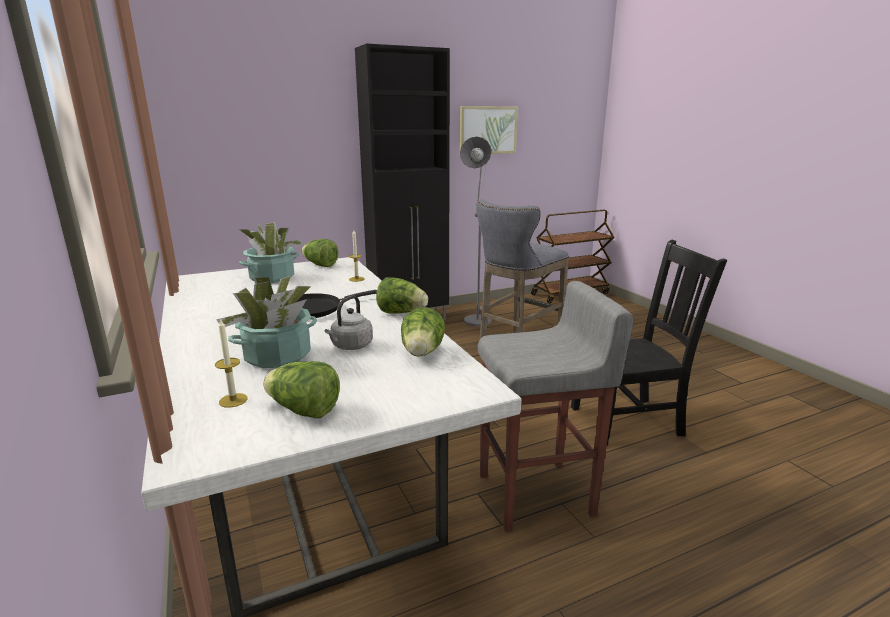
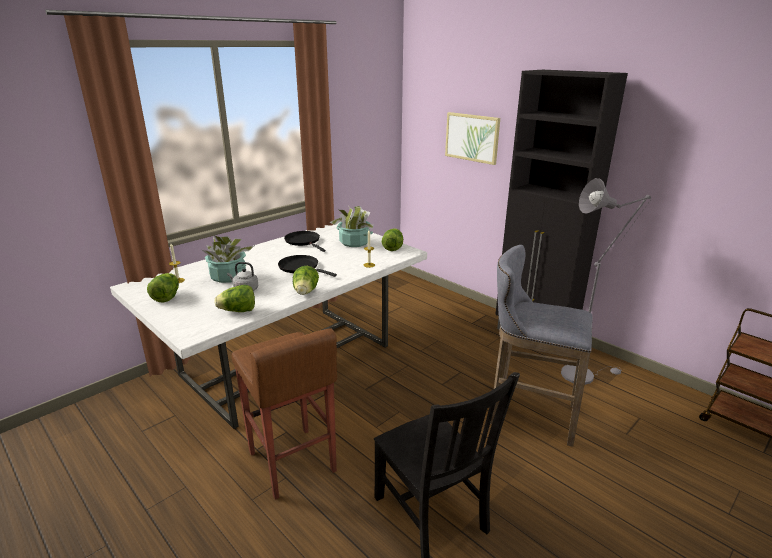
camera: 70 degrees right, 5 degrees up
picture [460,106,518,154] -> picture moved to [445,112,500,165]
grey stool [478,281,634,532] -> brown stool [231,329,337,500]
none -> black frying pan [284,231,326,252]

